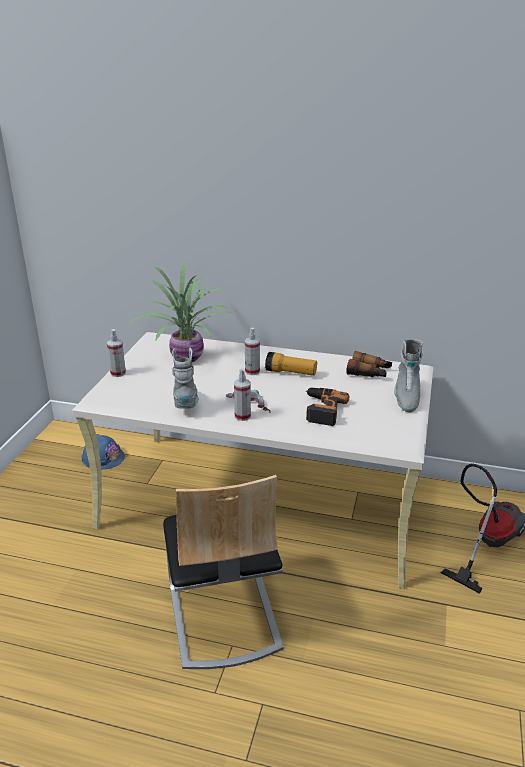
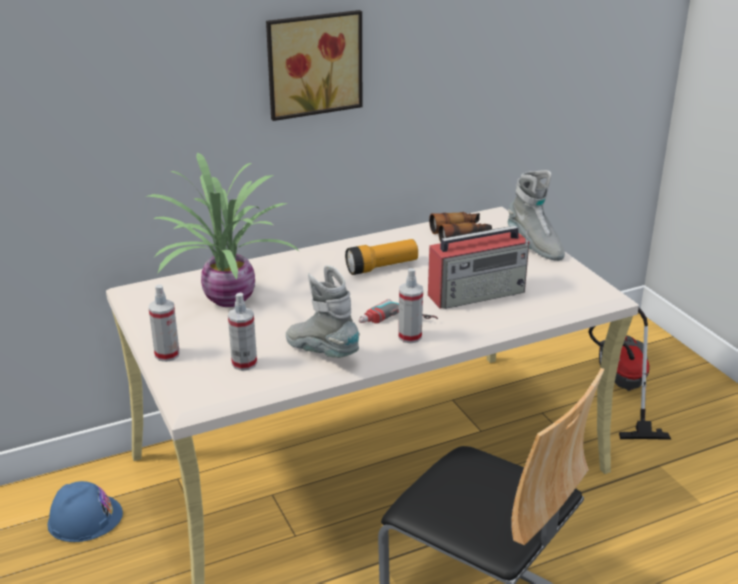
camera: 40 degrees left, 0 degrees up
spray bottle [245,328,260,375] -> spray bottle moved to [228,292,257,371]
power drill [306,387,349,426] -> radio [428,226,529,309]
none -> picture [266,10,362,121]

